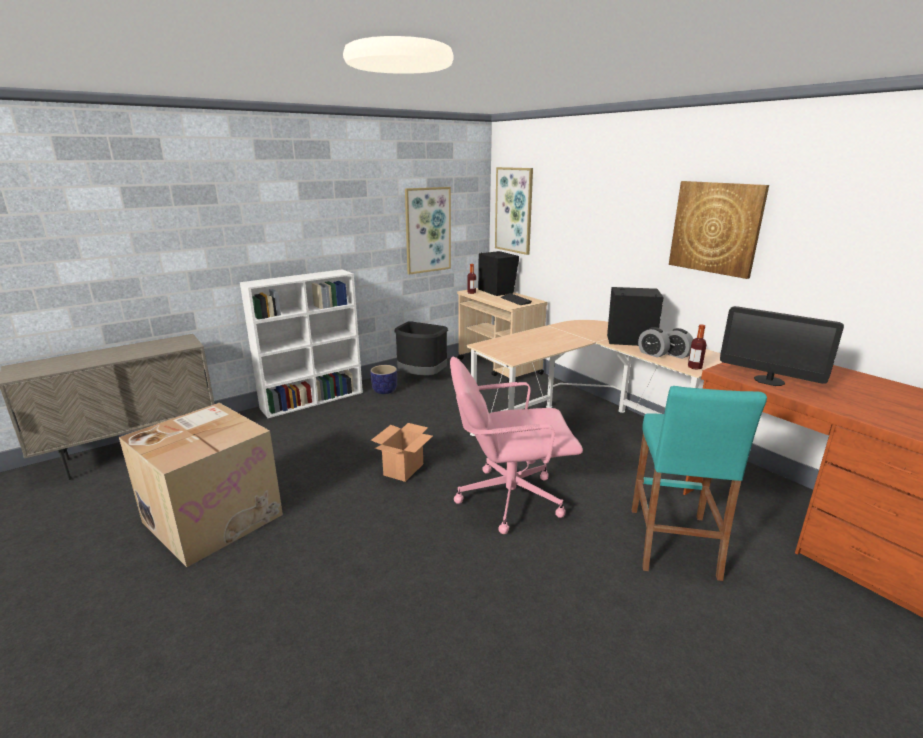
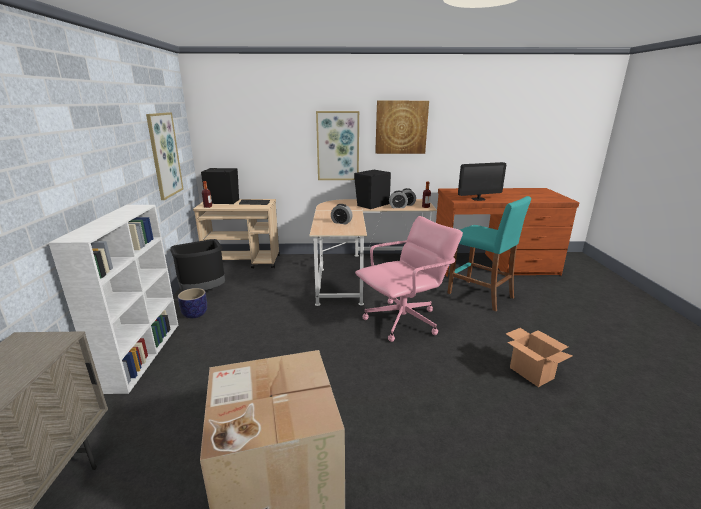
camera: 55 degrees left, 0 degrees up
cardboard box [371,423,433,482] -> cardboard box moved to [506,328,573,387]
pink office chair [450,357,583,534] -> pink office chair turned 150 degrees counterclockwise [355,216,463,342]
picture [495,167,533,255] -> picture moved to [316,111,359,180]
none -> alarm clock [331,204,353,224]

